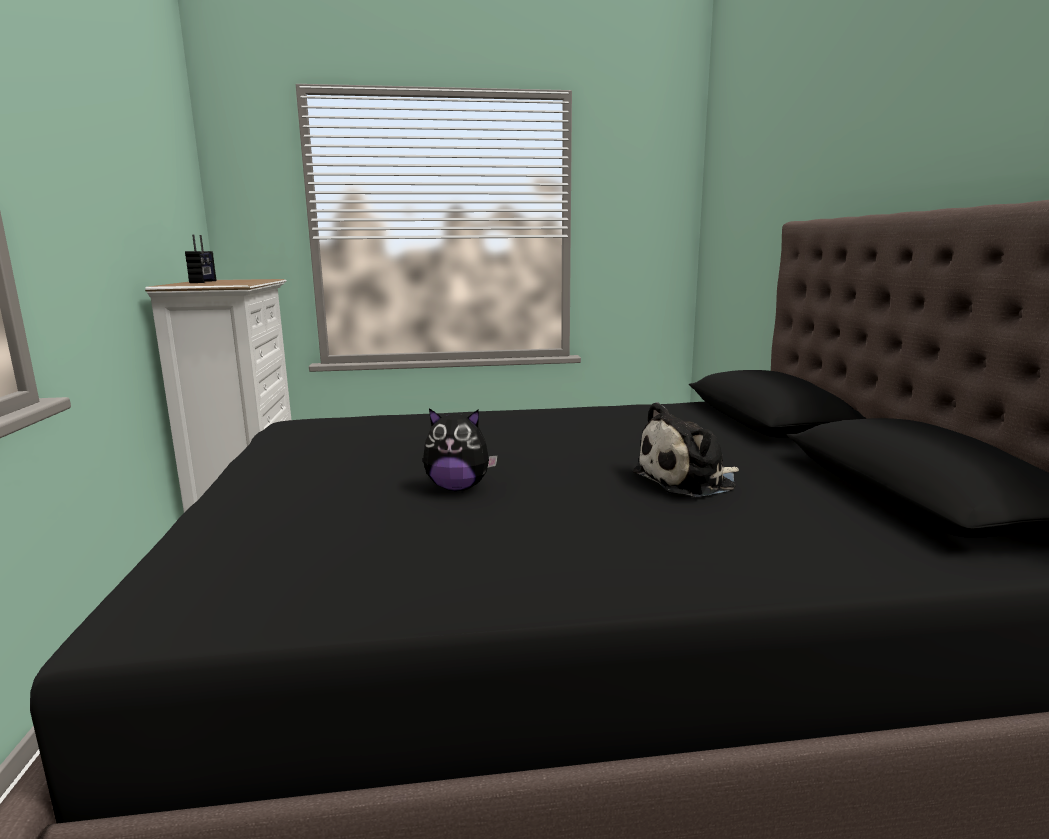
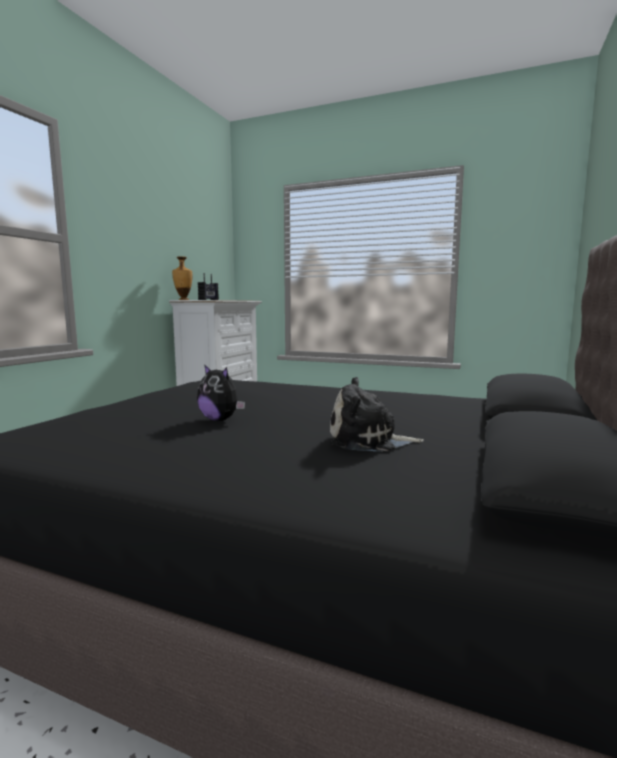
camera: 30 degrees right, 5 degrees down
none -> vase [172,256,192,300]

